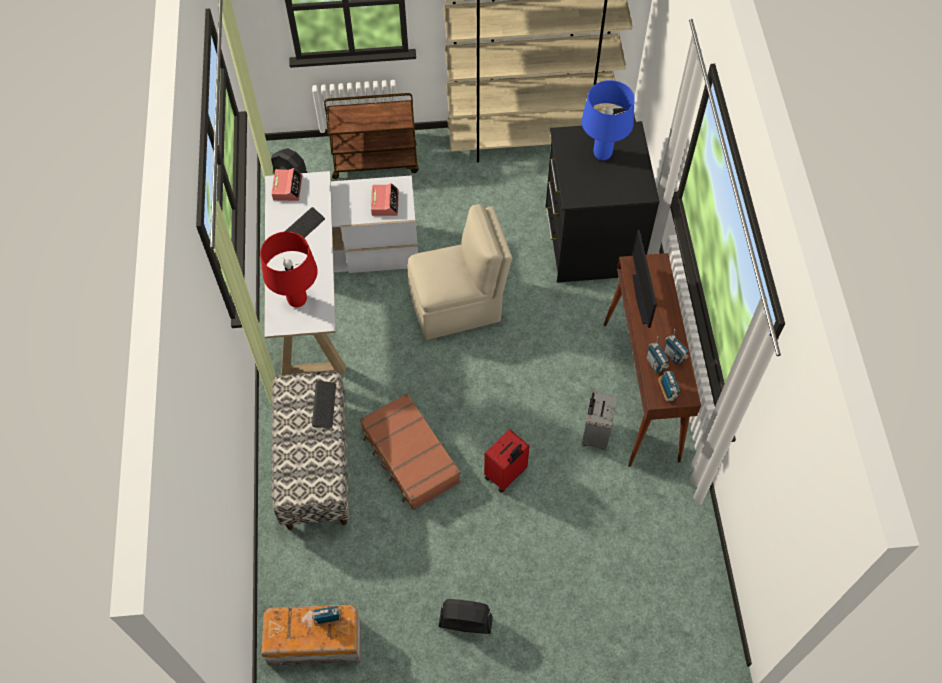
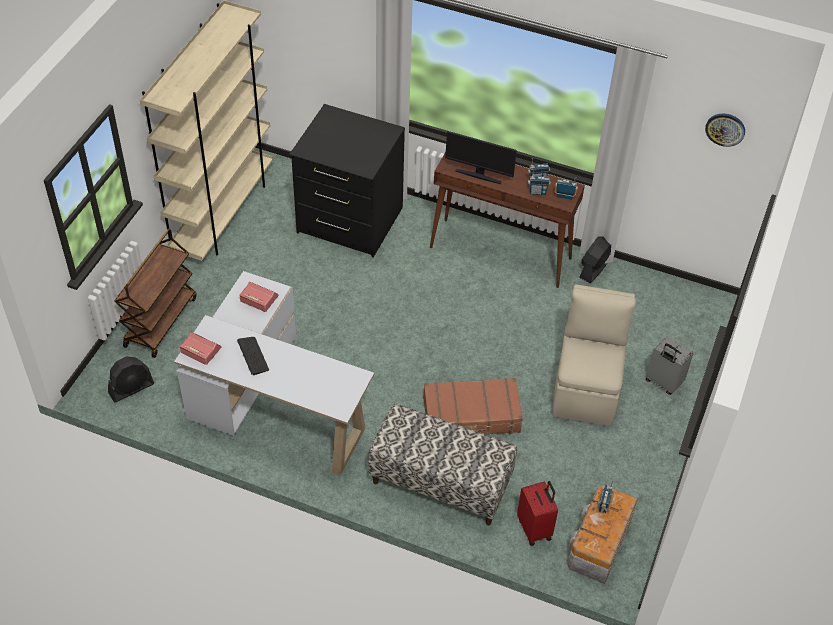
camera: 65 degrees left, 10 degrees down
red table lamp [260,231,318,307] -> none
keyboard [312,381,336,428] -> none
beige chair [407,204,512,340] -> beige chair moved to [552,284,636,426]
black fan [438,599,493,634] -> black fan moved to [579,236,611,283]
red suitcase [484,429,530,493] -> red suitcase moved to [517,481,558,546]
blue table lamp [582,80,635,160] -> none
grey suitcase [582,391,617,450] -> grey suitcase moved to [646,336,694,395]
none -> wall clock [705,113,745,147]

